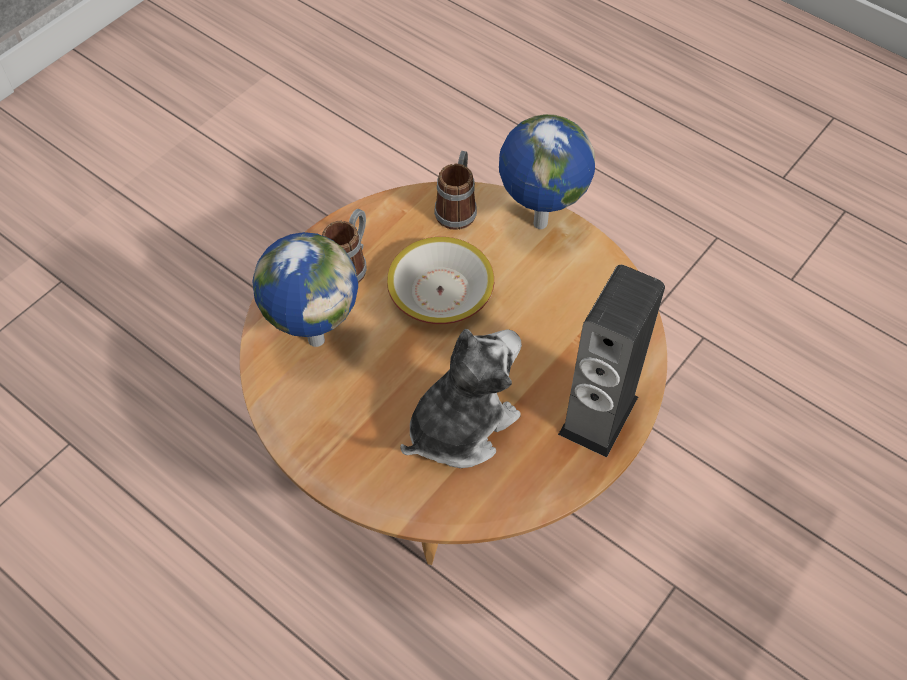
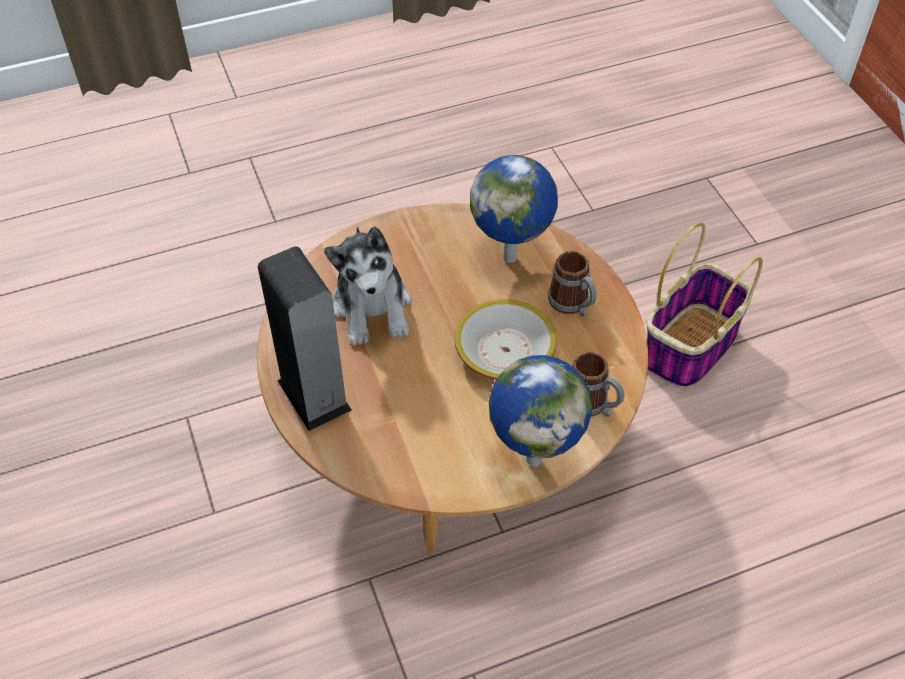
camera: 120 degrees right, 5 degrees down
none -> basket [647,222,763,389]

